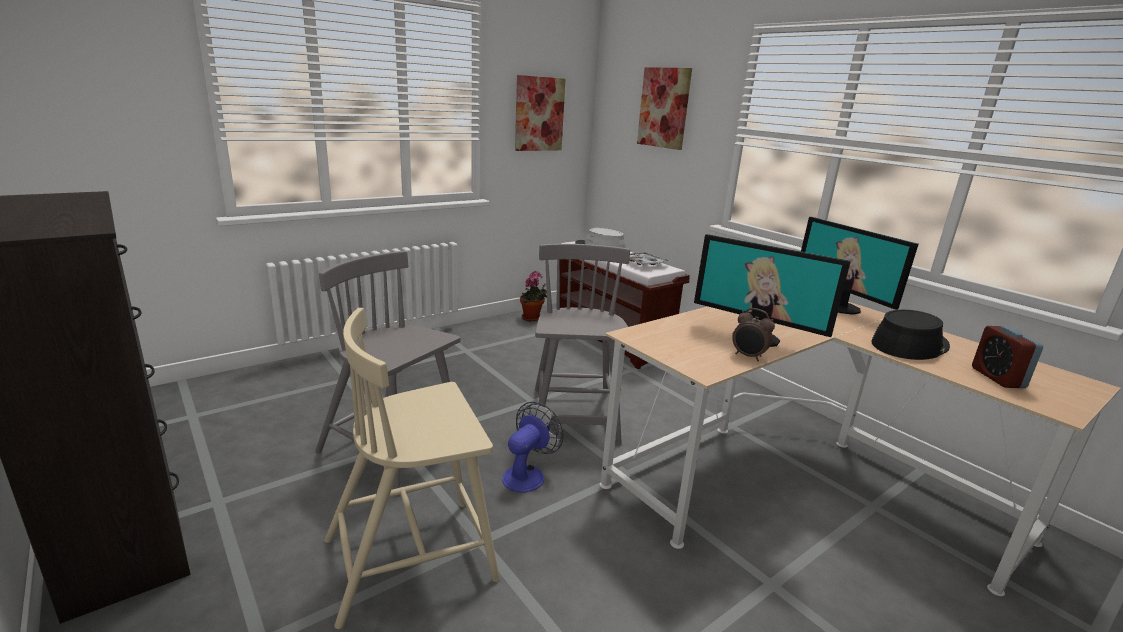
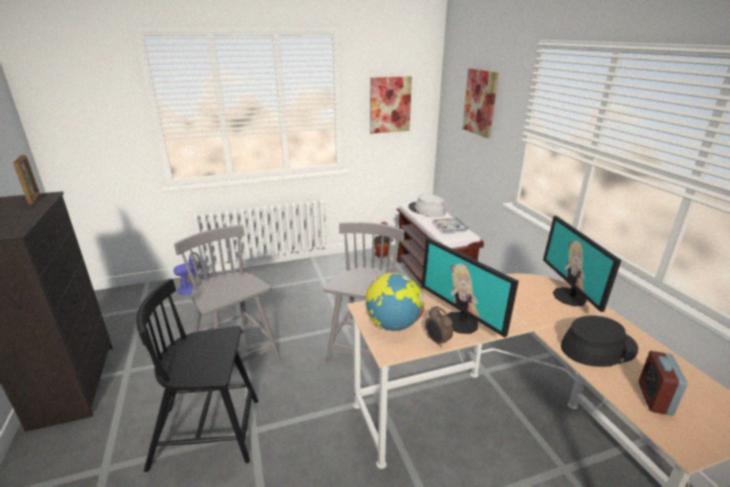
camera: 20 degrees right, 5 degrees up
beige chair [324,308,500,629] -> black chair [136,279,258,472]
fan [502,402,563,493] -> fan moved to [174,252,204,295]
none -> picture frame [13,155,40,205]
none -> globe [365,273,424,331]

